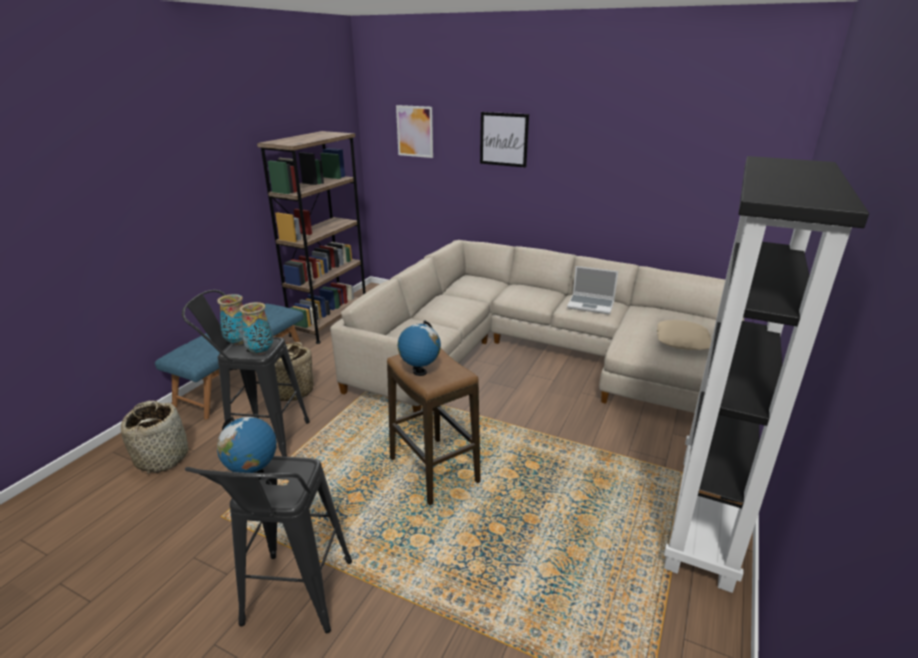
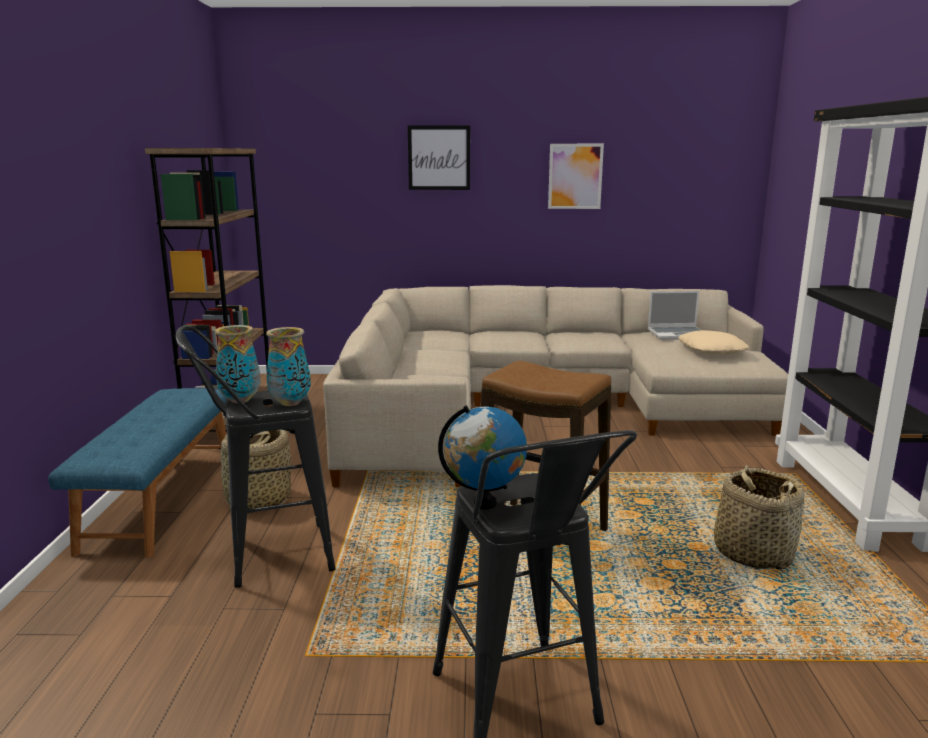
camera: 25 degrees left, 10 degrees down
basket [121,401,188,474] -> basket moved to [714,465,804,569]
picture [396,105,433,158] -> picture moved to [548,144,604,209]
globe [398,320,441,376] -> none
laptop [567,266,618,314] -> laptop moved to [648,291,701,340]

